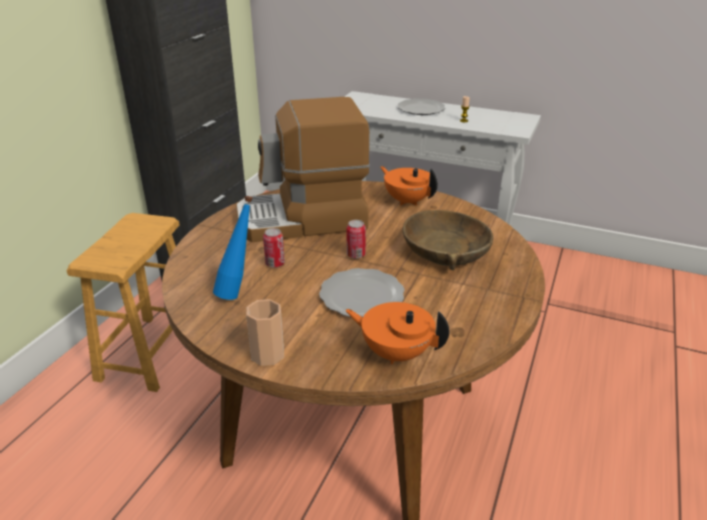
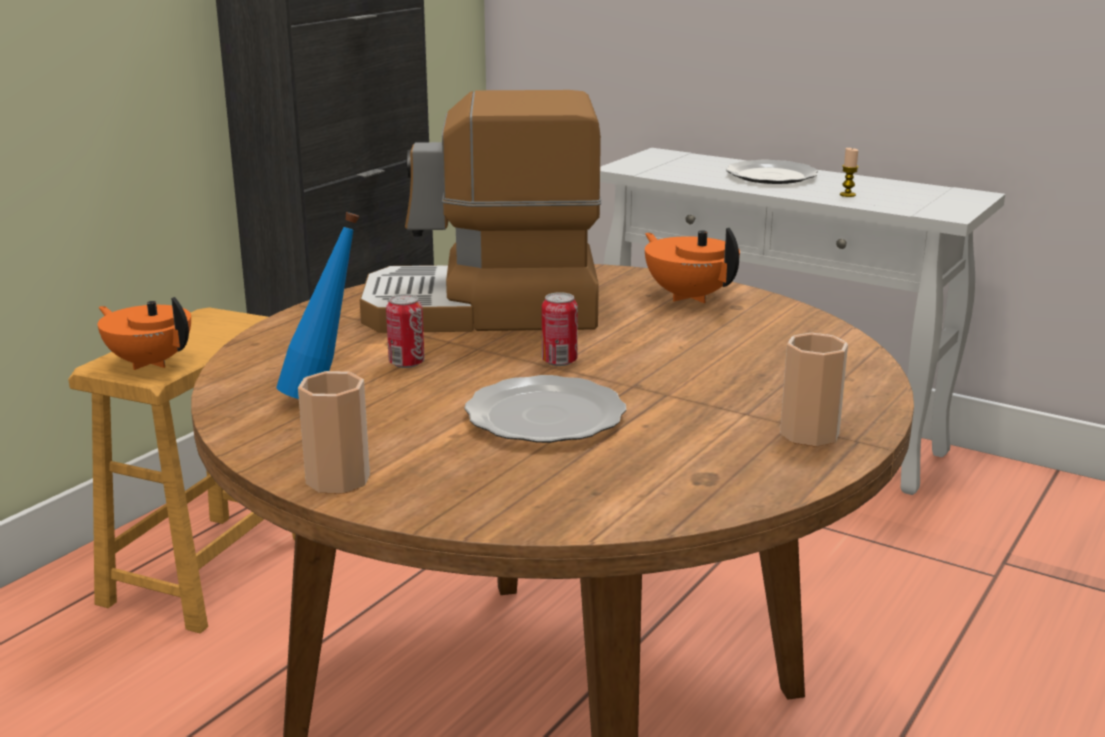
camera: 10 degrees right, 10 degrees down
orange teapot [345,302,450,364] -> orange teapot moved to [98,297,191,370]
brown bowl [403,210,493,270] -> none
none -> cup [780,333,848,447]

